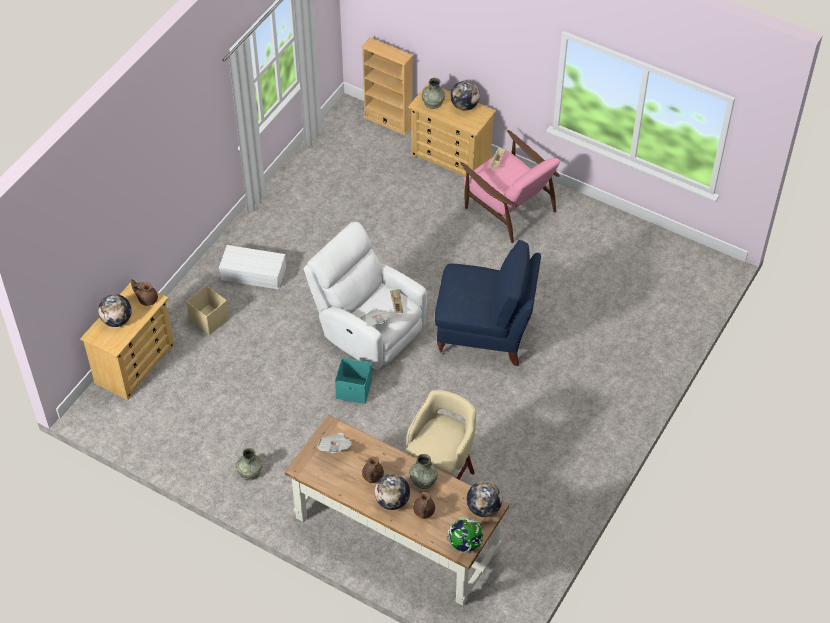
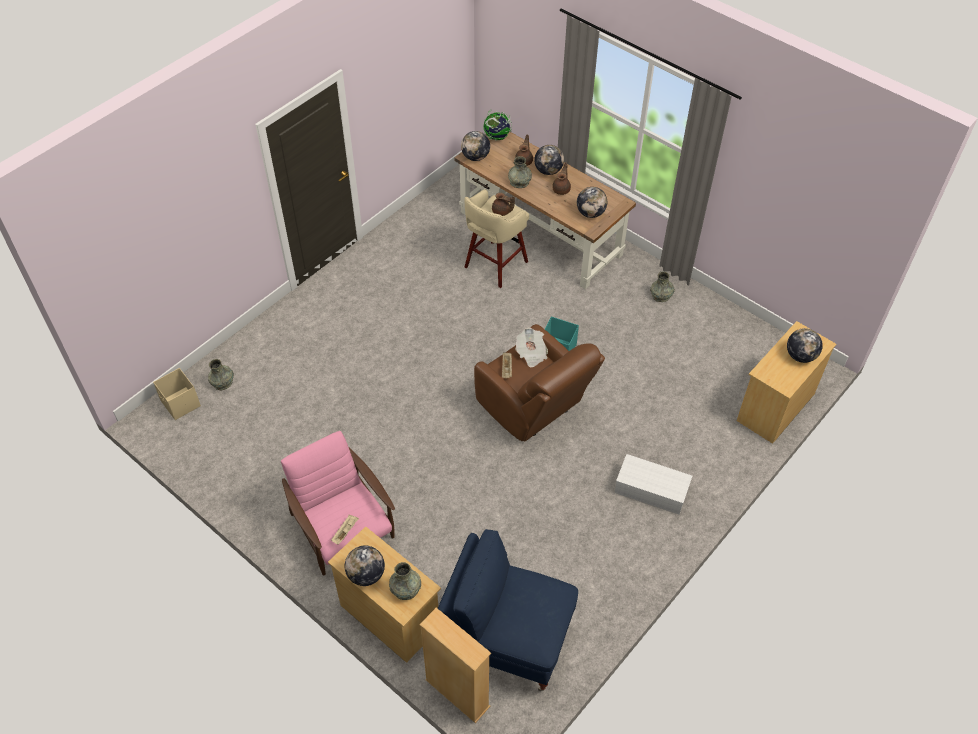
camera: 170 degrees left, 0 degrees up
brown teapot [131,279,158,306] -> brown teapot moved to [492,193,515,216]
beige storage box [186,285,229,335] -> beige storage box moved to [153,368,201,420]
white armchair [304,222,427,370] -> brown armchair [474,324,605,441]
newspaper [317,433,352,453] -> globe [577,187,607,218]
blue armchair [435,240,541,366] -> blue armchair moved to [438,529,578,691]
none -> grey vase [208,359,234,390]

